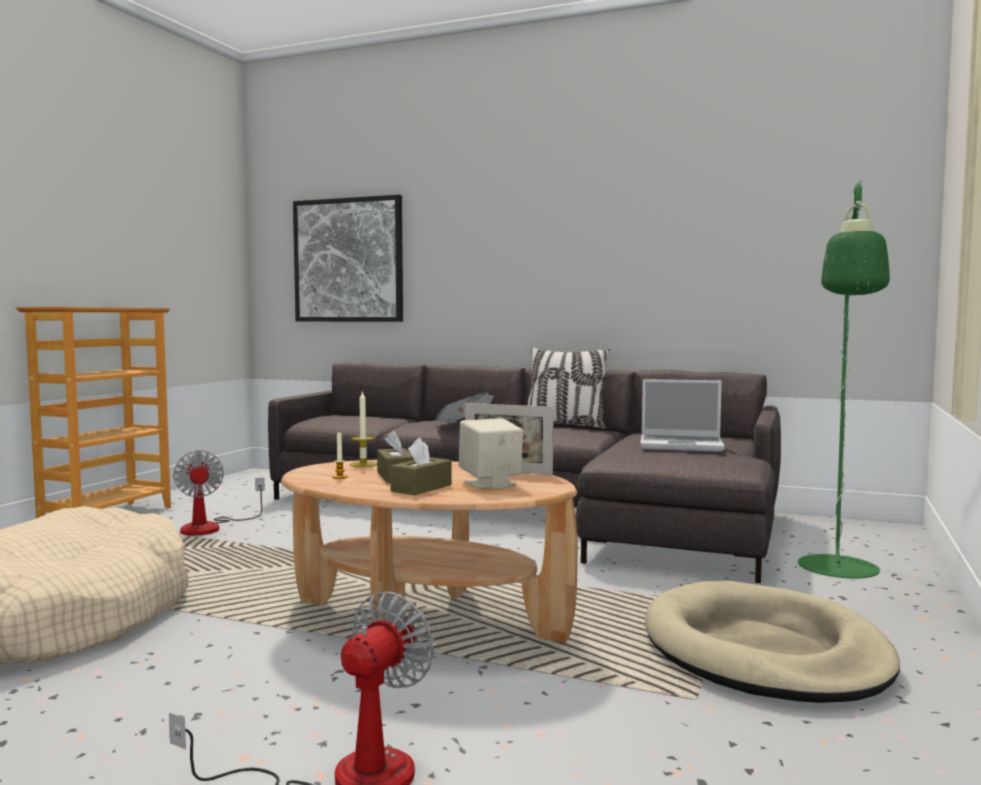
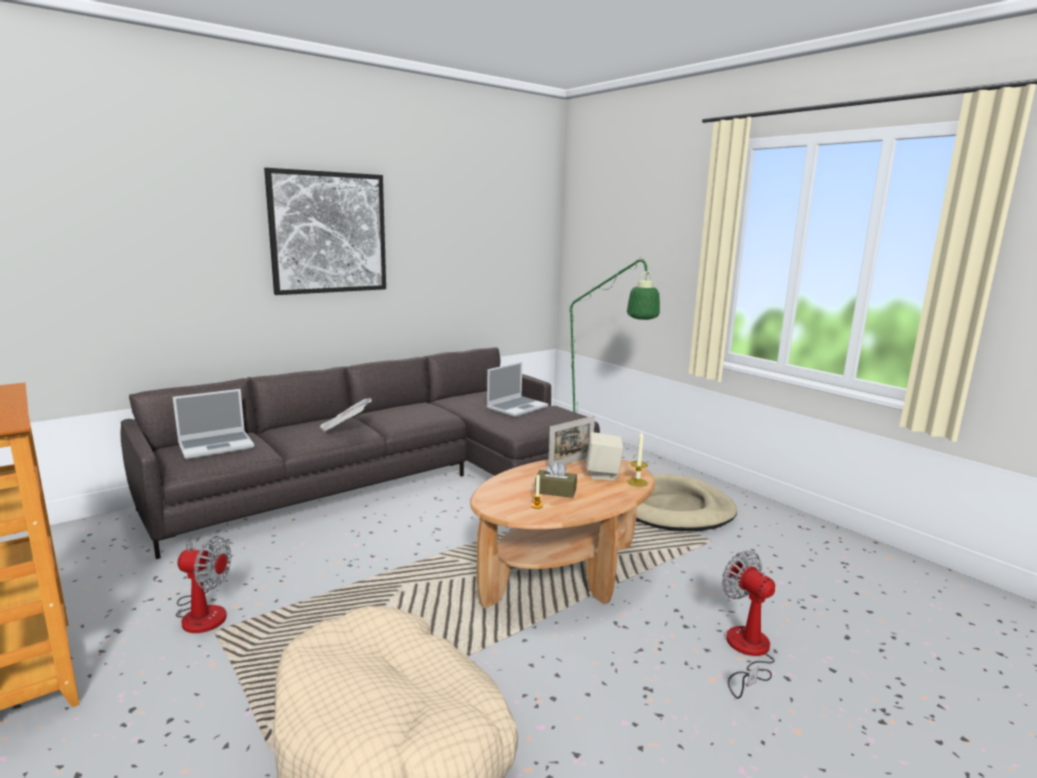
camera: 60 degrees left, 10 degrees up
picture [293,195,403,322] -> picture moved to [264,168,386,295]
candle [349,390,377,467] -> candle moved to [627,432,648,487]
brown tissue box [390,438,452,495] -> none
pillow [528,347,610,428] -> none
none -> laptop [173,389,254,459]

